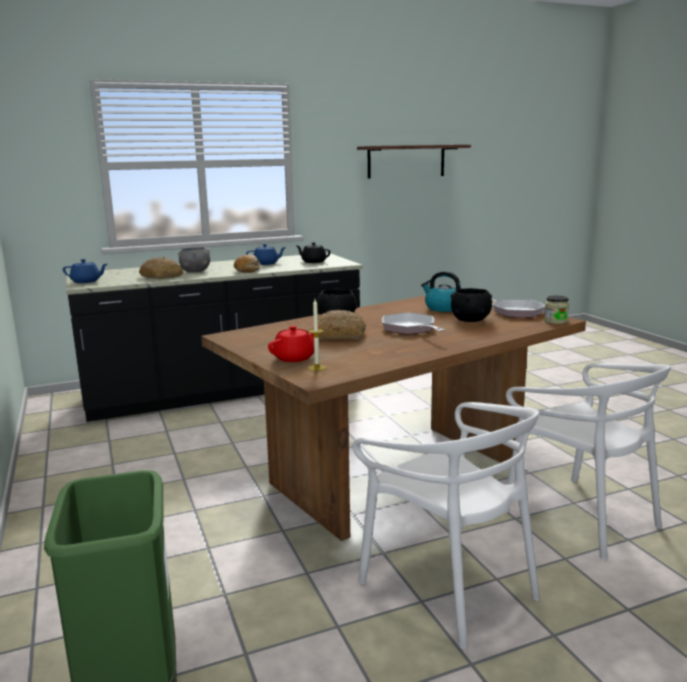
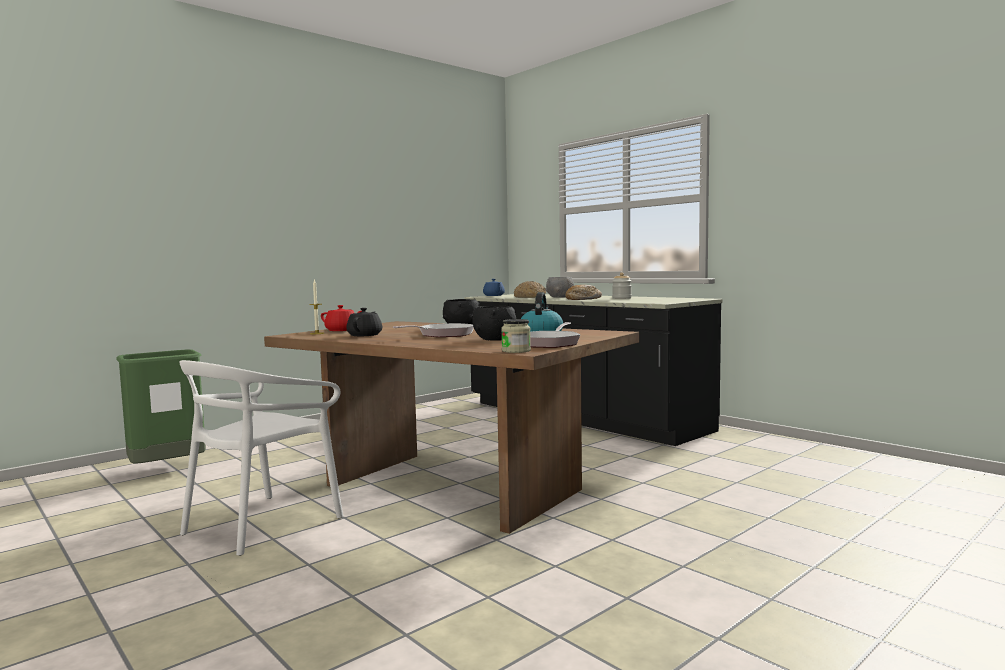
camera: 70 degrees right, 10 degrees down
blue teapot [246,244,286,265] -> jar [612,272,632,299]
black teapot [296,242,330,263] -> black teapot moved to [346,308,382,336]
bread [318,310,366,340] -> none
shelf [357,145,471,178] -> none
white chair [504,363,671,560] -> none

